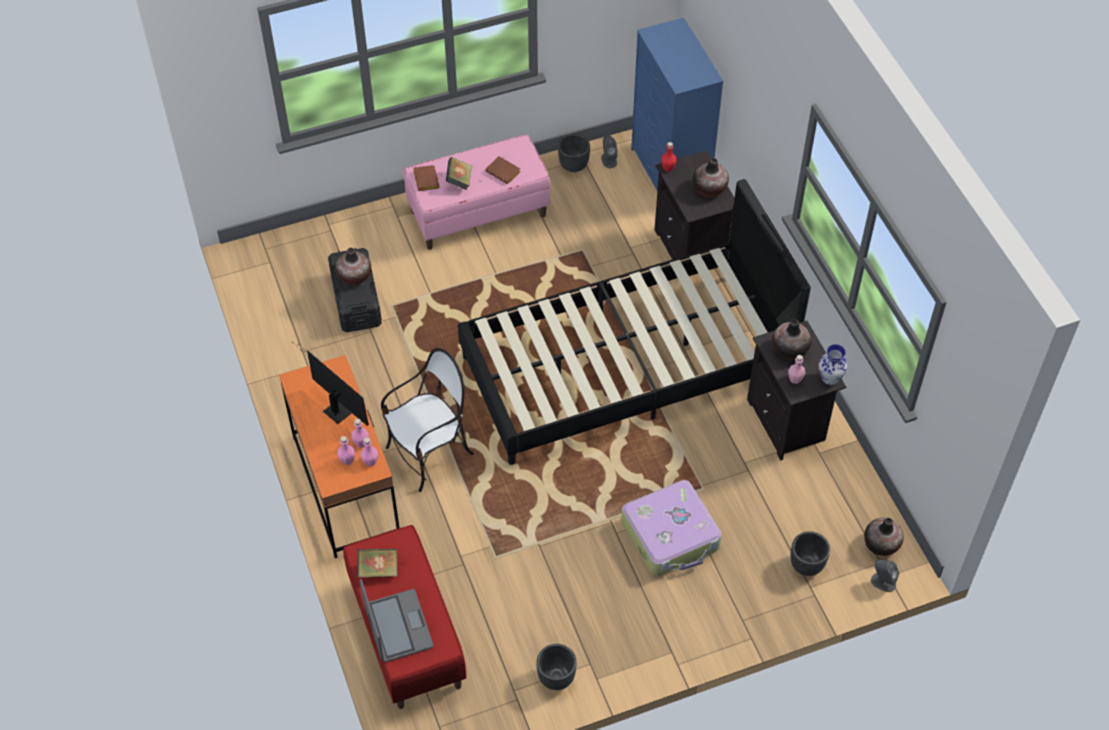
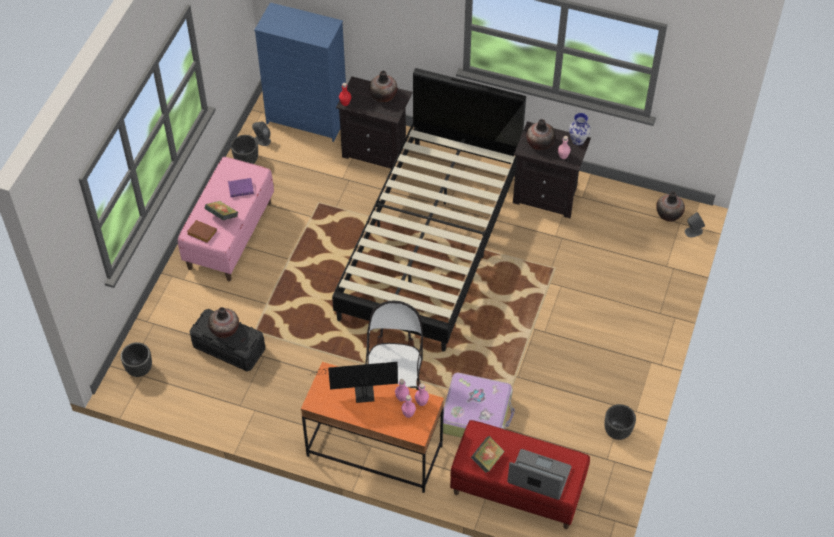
camera: 50 degrees left, 0 degrees up
brown book [486,156,521,184] -> purple book [228,178,254,197]
suitcase [621,480,722,576] -> suitcase moved to [443,373,515,438]
black planter [790,531,830,576] -> black planter moved to [121,342,152,377]

